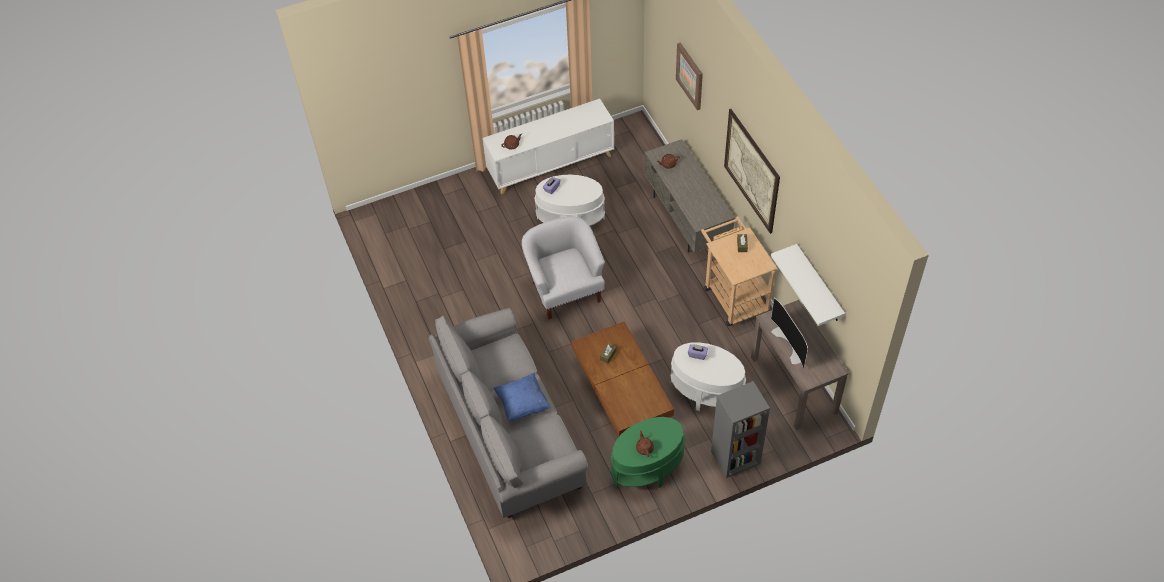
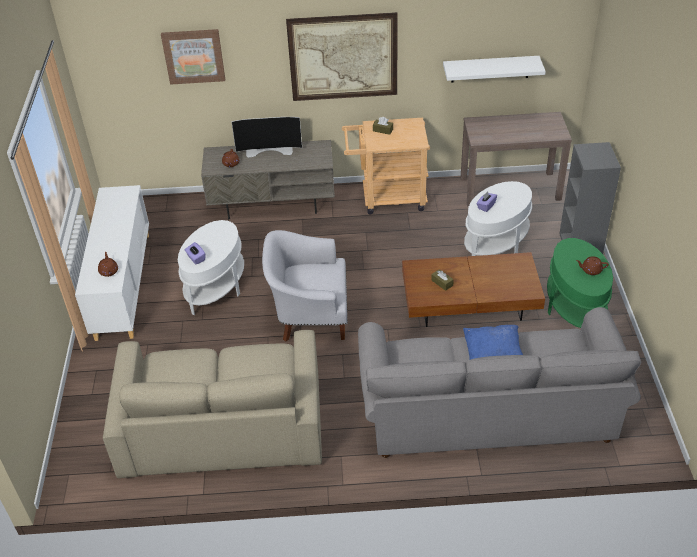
camera: 70 degrees left, 10 degrees down
television [771,297,808,369] -> television moved to [231,117,302,158]
none -> beige sofa [103,330,322,478]

